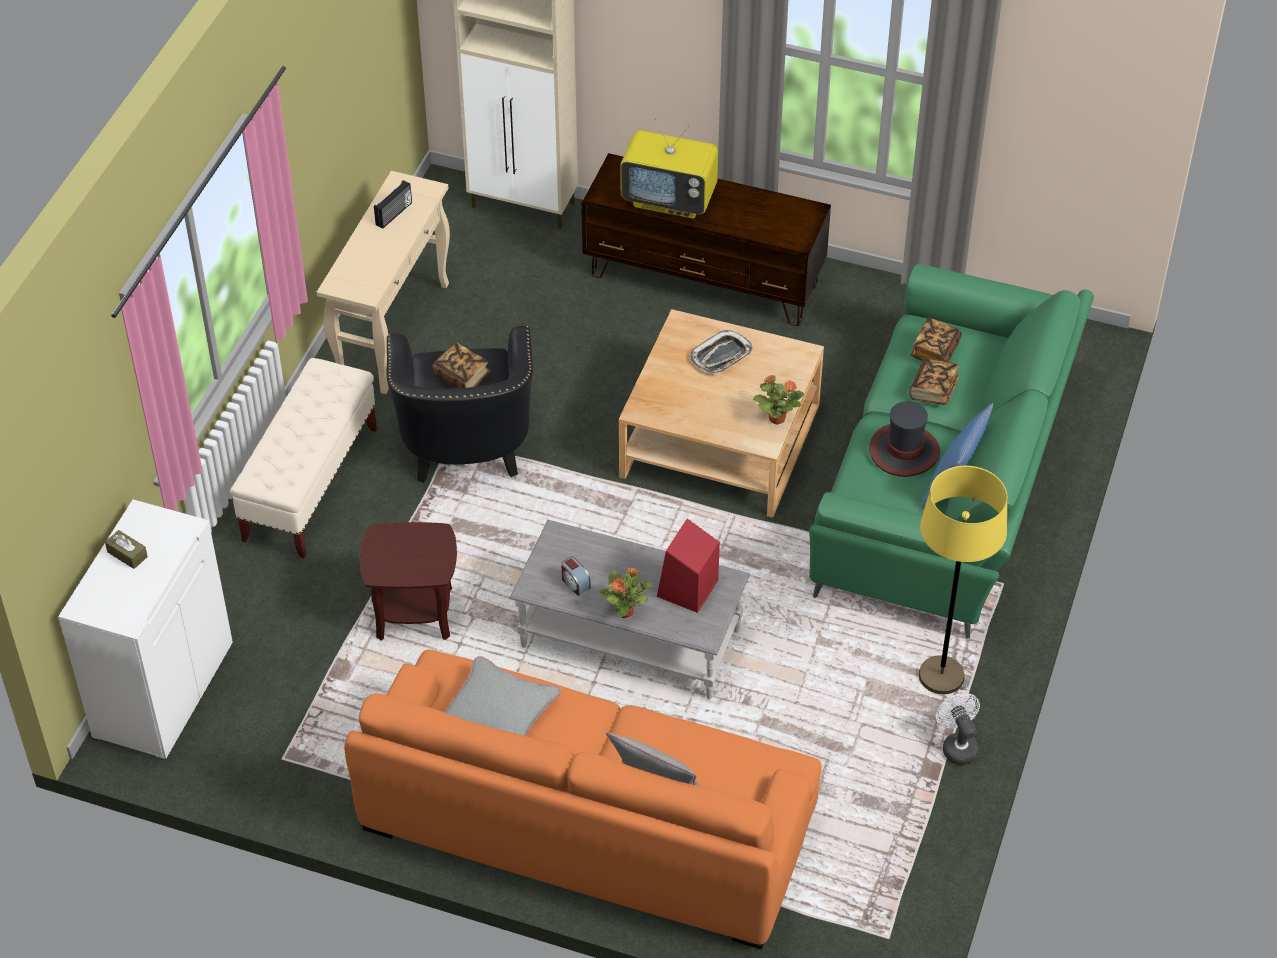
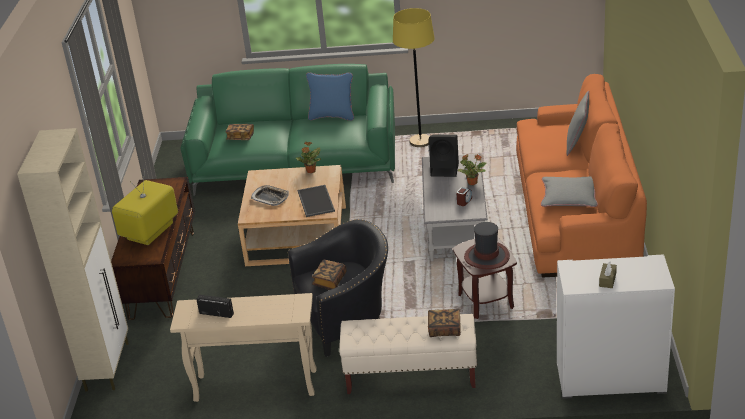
camera: 105 degrees left, 15 degrees down
television [620,117,718,219] -> television turned 150 degrees counterclockwise [112,169,178,245]
red speaker [657,519,720,613] -> black speaker [429,135,459,177]
hat [869,401,940,477] -> hat moved to [464,222,510,269]
book [909,358,959,405] -> book moved to [428,309,461,337]
white fan [936,693,980,765] -> none
none -> tray [297,185,335,217]

